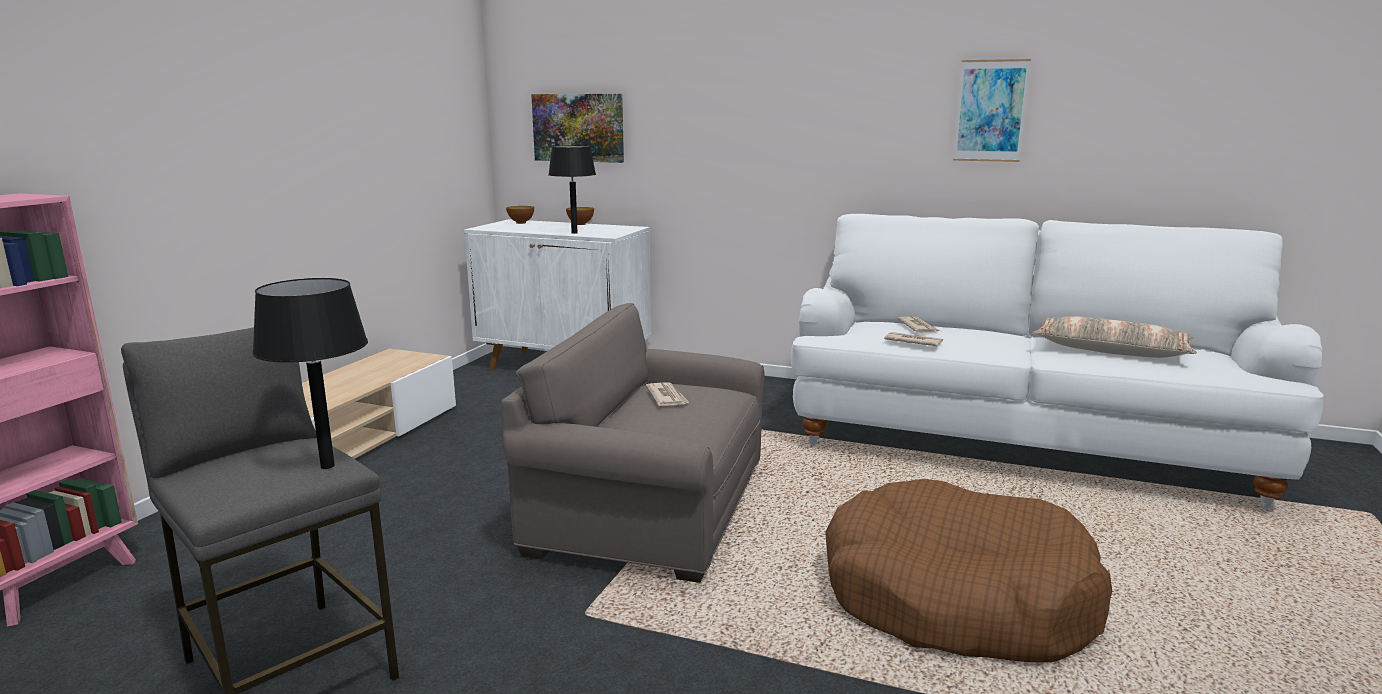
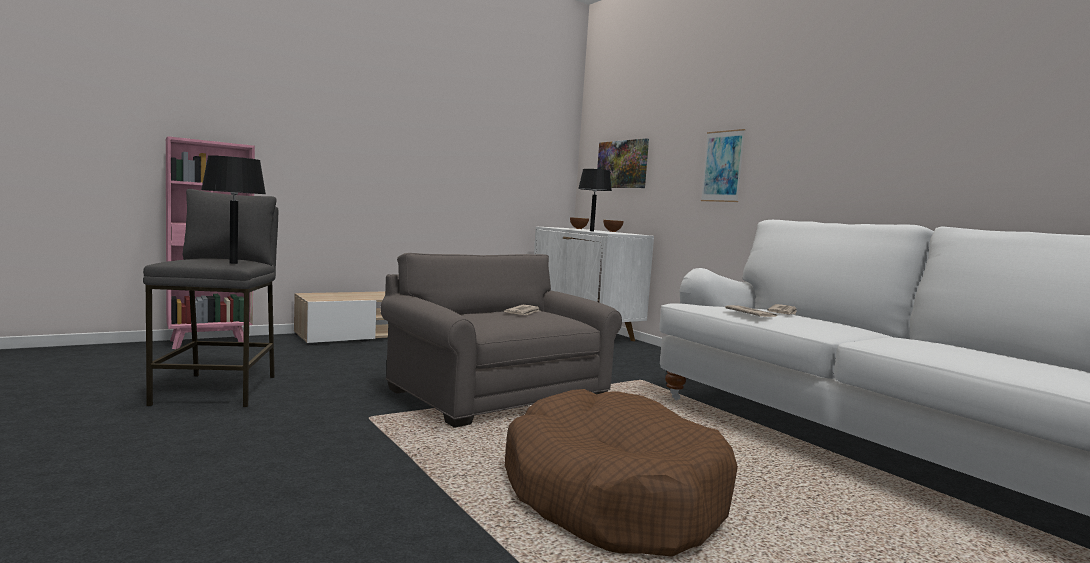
camera: 35 degrees right, 10 degrees down
picture [953,59,1031,162] -> picture moved to [701,129,745,202]
pillow [1033,316,1197,358] -> none

